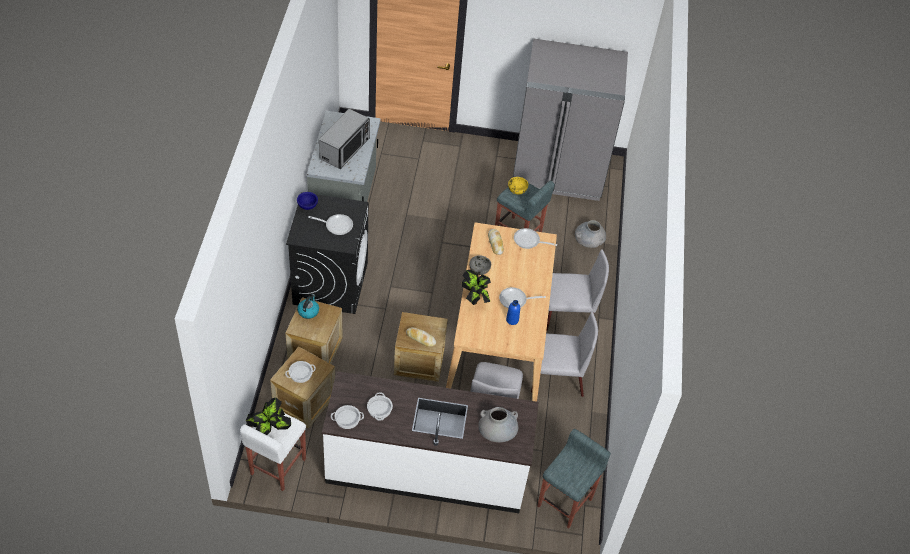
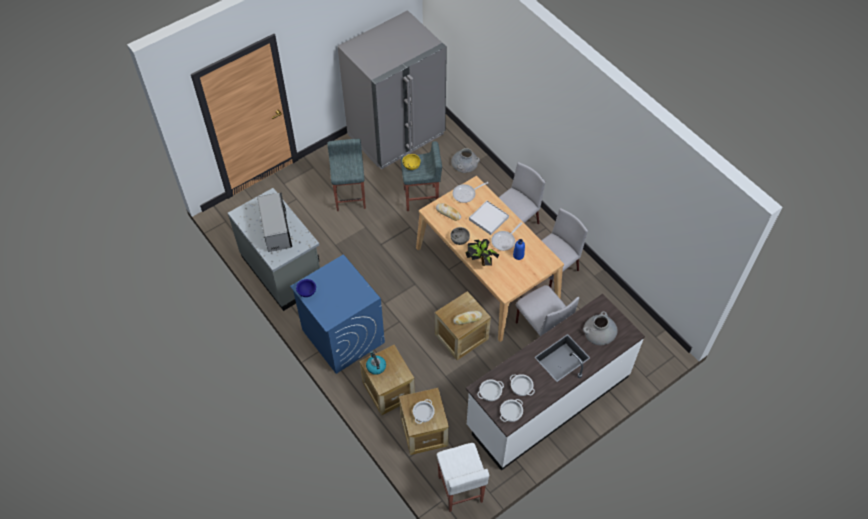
camera: 40 degrees left, 5 degrees up
potted plant [246,398,291,435] -> none
black washing machine [286,192,368,314] -> blue washing machine [290,254,385,374]
frying pan [308,214,353,235] -> none
grey stool [537,429,611,529] -> grey stool moved to [327,139,366,211]
none -> white tray [469,201,509,235]
none -> cooking pot [477,380,504,401]

